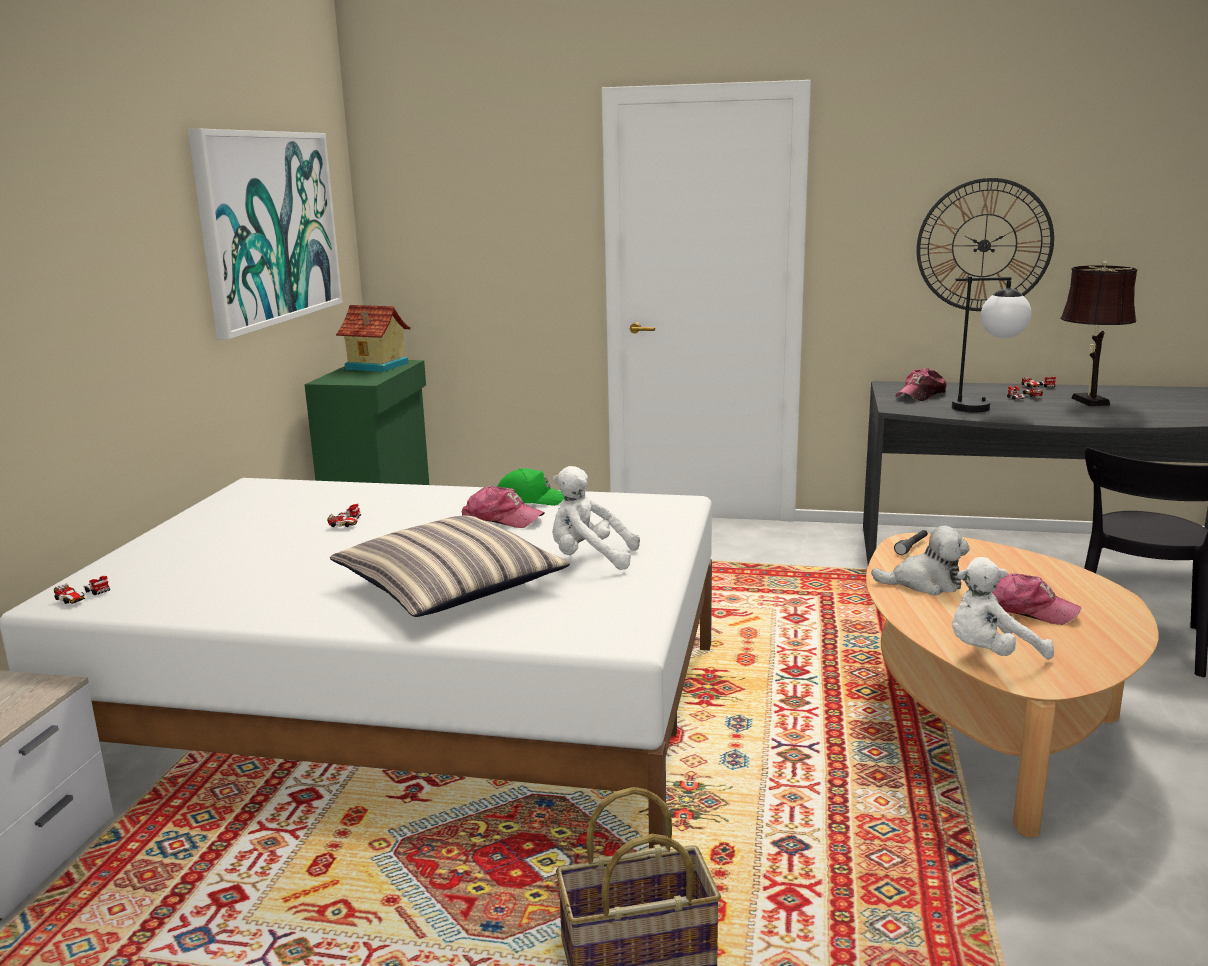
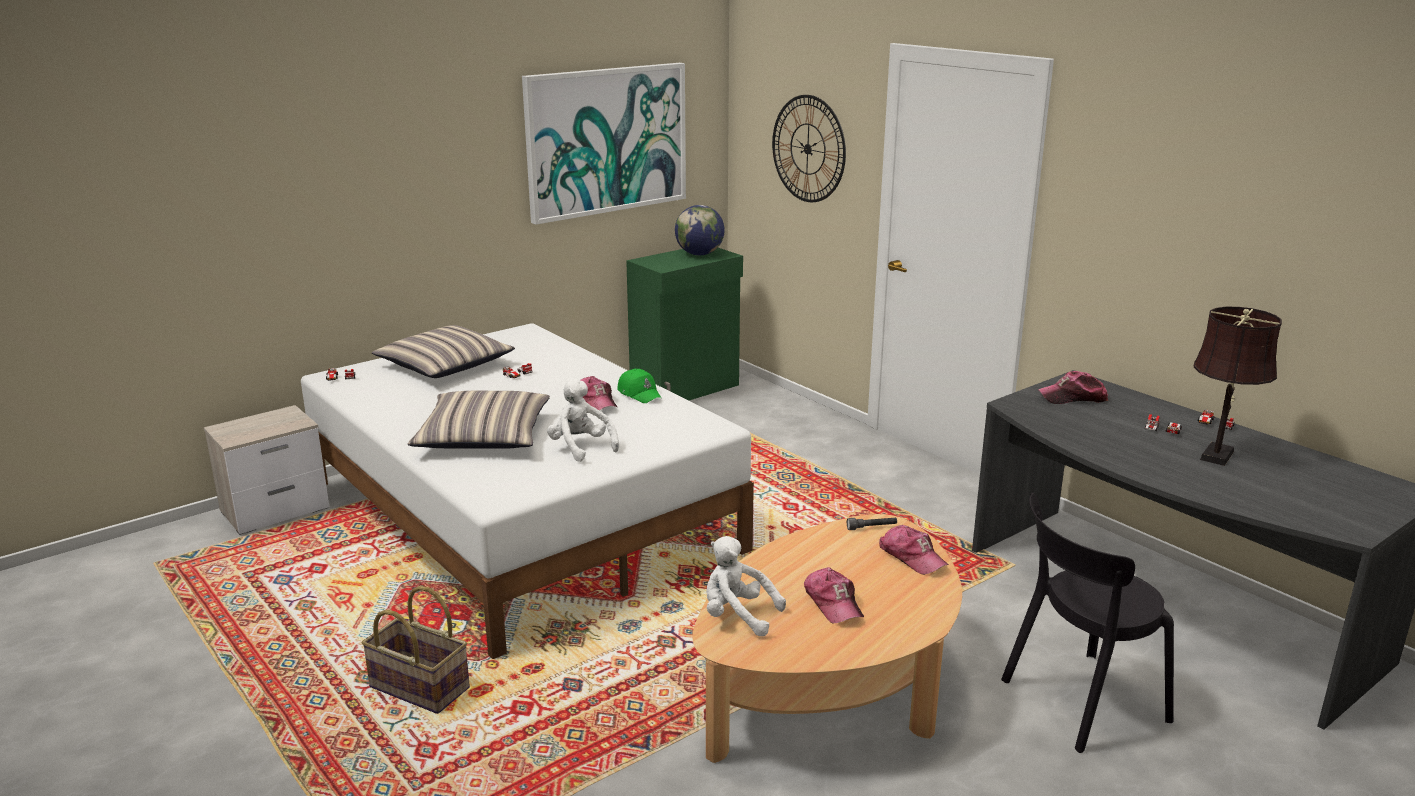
camera: 40 degrees right, 5 degrees up
toy house [336,305,411,372] -> globe [675,205,725,256]
plush toy [871,525,970,595] -> none
wall clock [916,178,1054,311] -> wall clock moved to [772,95,846,202]
table lamp [952,276,1031,412] -> none
none -> pillow [372,325,515,378]
none -> cap [879,525,949,575]

